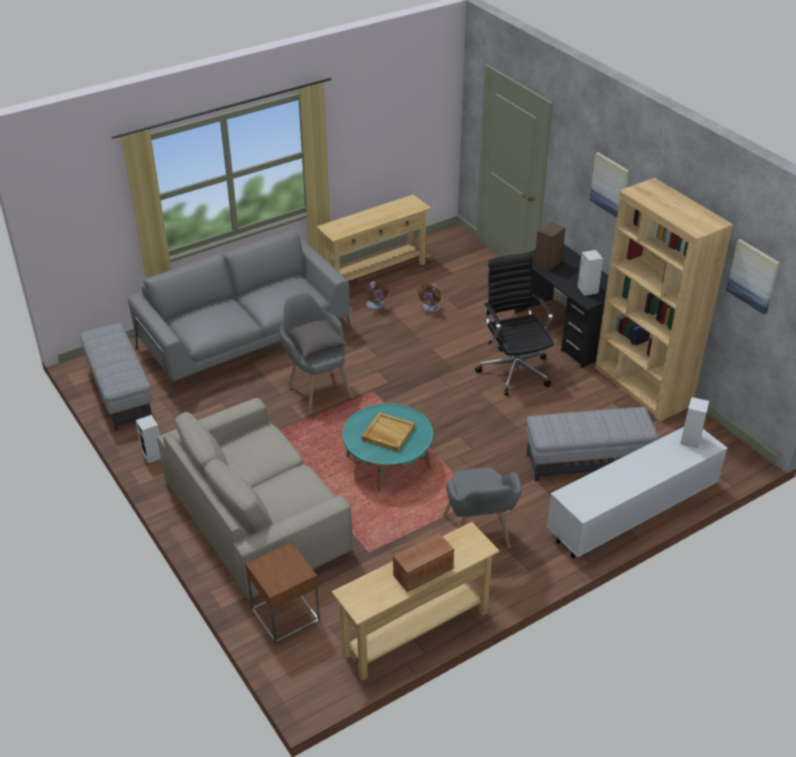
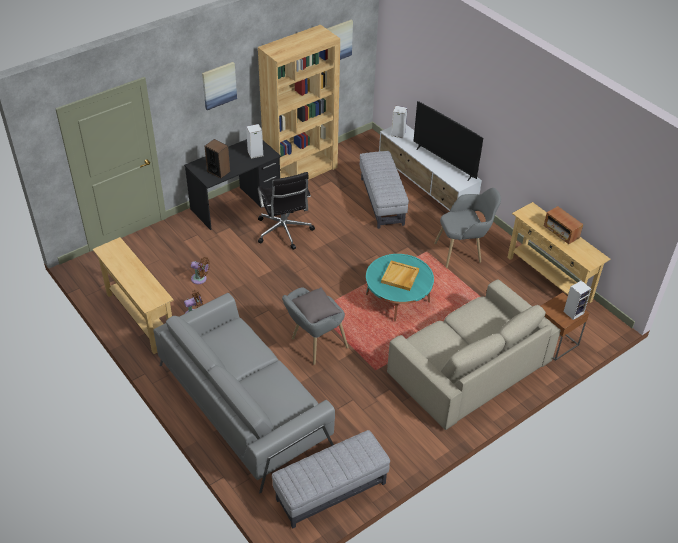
camera: 95 degrees left, 5 degrees up
speaker [135,415,161,464] -> speaker moved to [564,280,591,320]
black office chair [475,253,554,396] -> black office chair turned 90 degrees counterclockwise [258,172,315,250]
none -> television [414,101,483,181]

